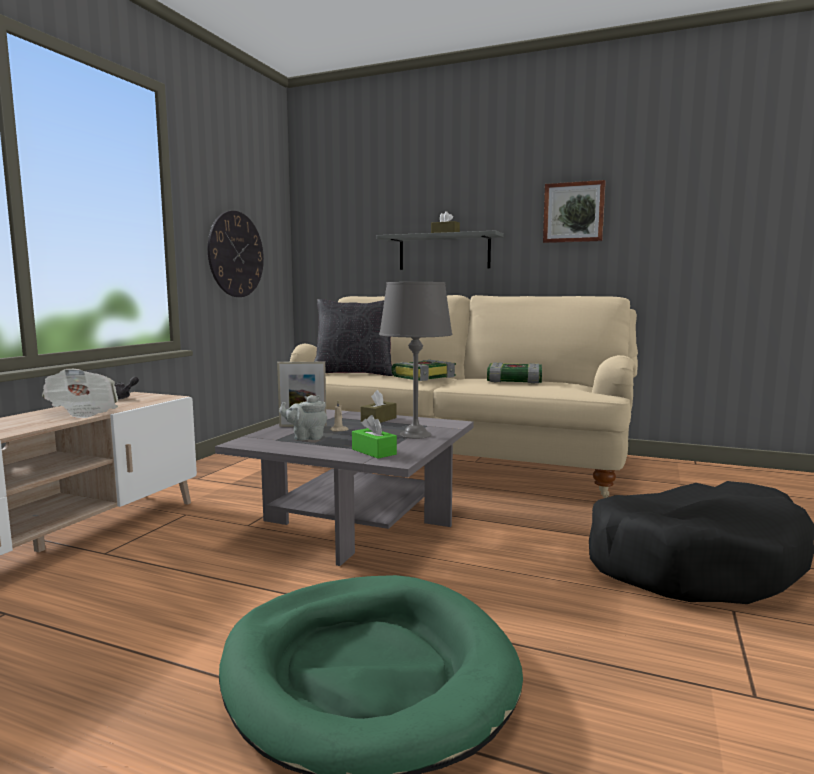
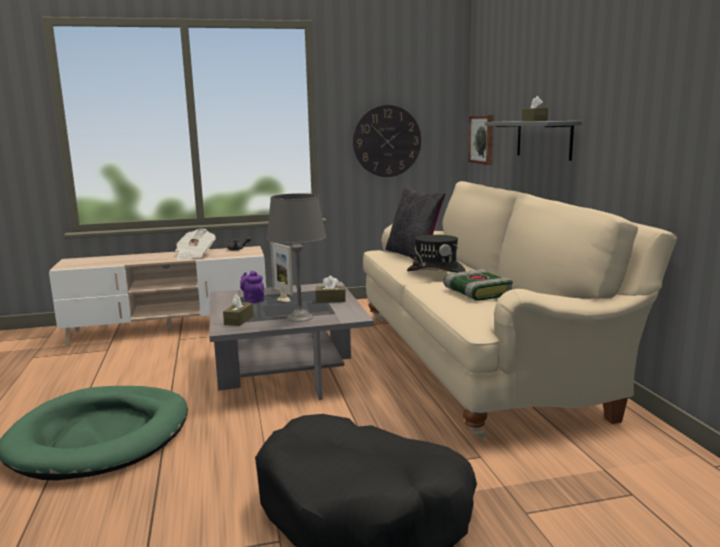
camera: 55 degrees right, 5 degrees up
grey teapot [279,395,327,441] -> purple teapot [240,271,264,303]
green tissue box [352,415,397,459] -> brown tissue box [223,294,253,326]
book [391,359,456,381] -> black hat [407,235,466,273]
picture [543,180,606,243] -> picture moved to [468,115,493,165]

